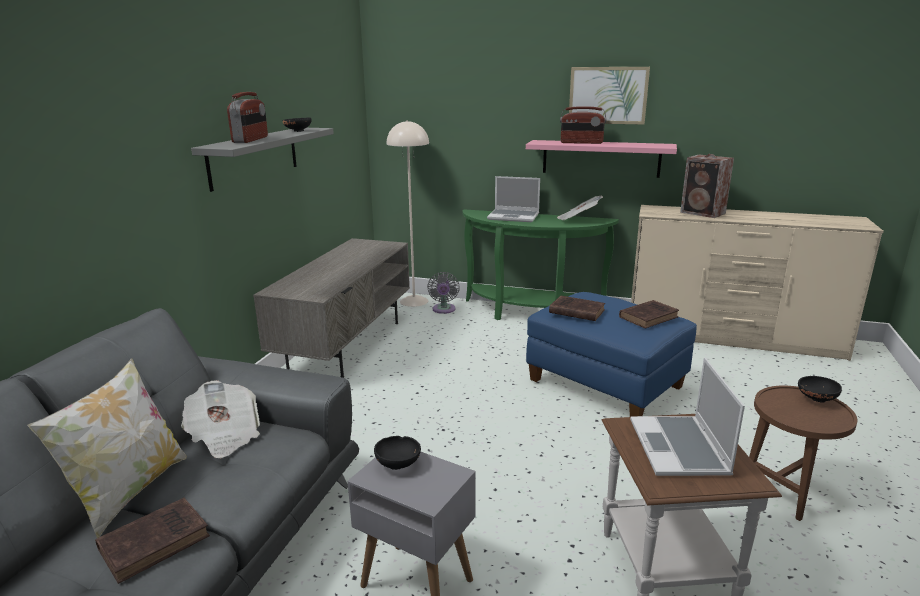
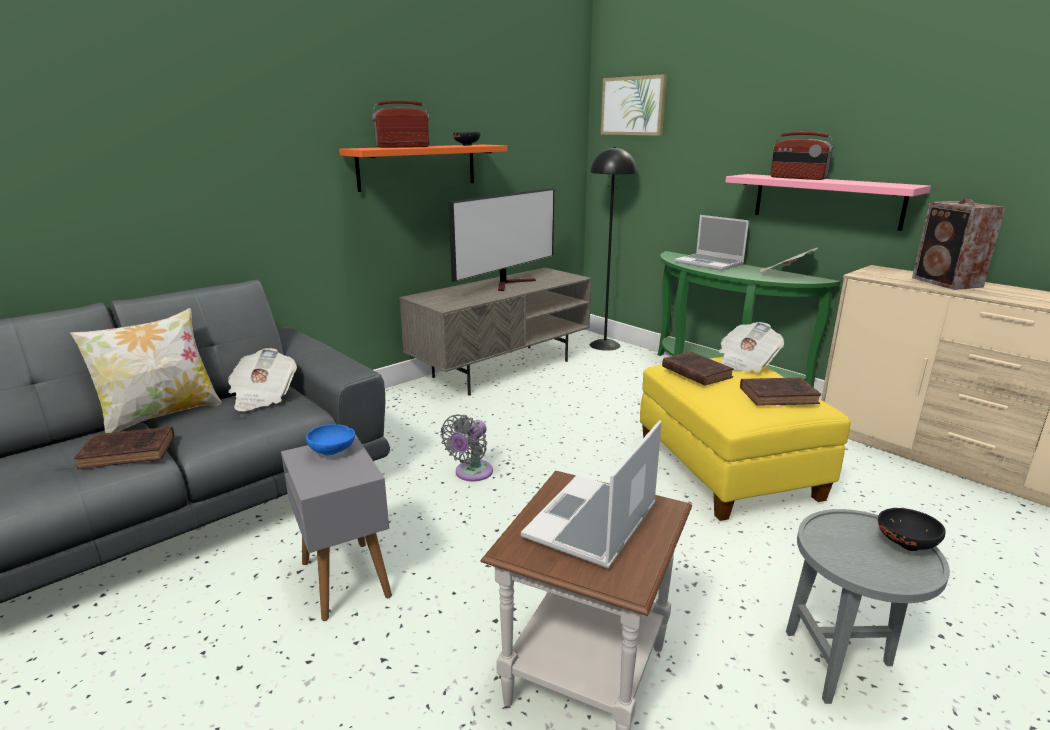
camera: 30 degrees right, 0 degrees up
grey shelf [191,128,334,192] -> orange shelf [339,145,507,192]
radio [227,92,268,143] -> radio turned 150 degrees counterclockwise [372,100,429,148]
black bowl [374,436,421,470] -> blue bowl [306,424,355,455]
beige floor lamp [387,120,429,307] -> black floor lamp [590,147,637,351]
grey fan [427,272,460,314] -> grey fan moved to [440,414,493,481]
blue ottoman [526,292,697,417] -> yellow ottoman [640,357,851,521]
picture [569,67,650,125] -> picture moved to [601,74,667,136]
brown side table [749,386,858,521] -> grey side table [786,509,950,704]
none -> television [448,188,554,291]
none -> newspaper [718,322,784,372]

